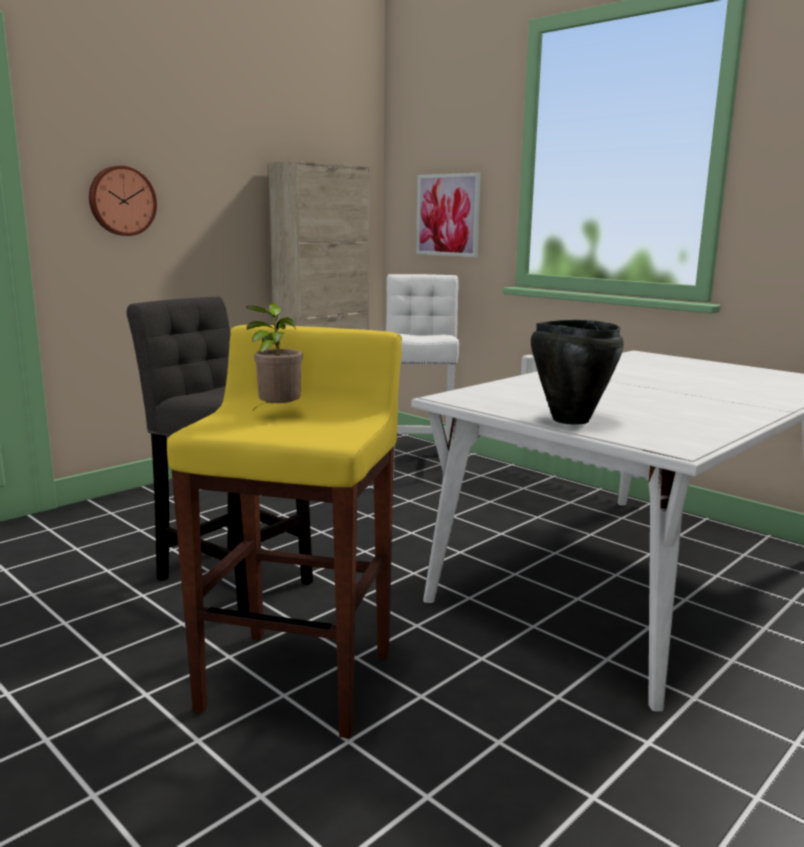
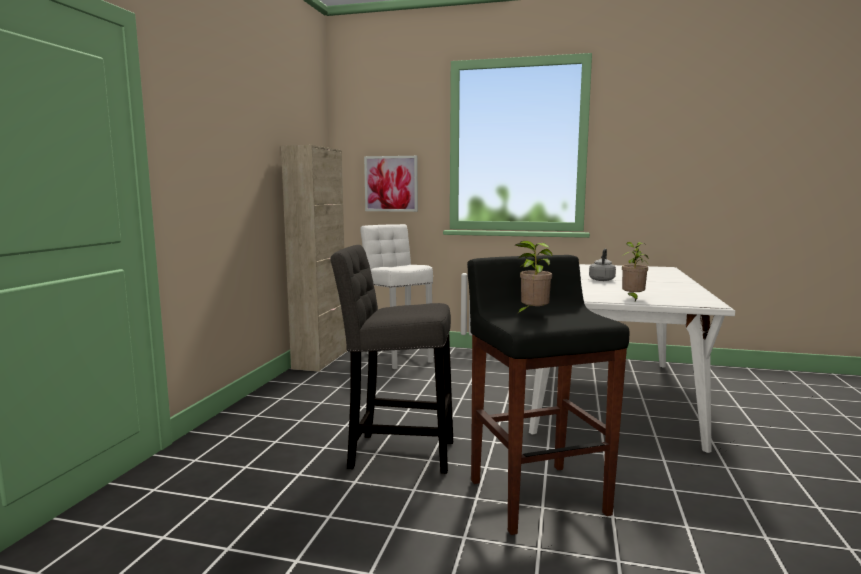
camera: 30 degrees left, 5 degrees down
wall clock [89,165,157,236] -> none
yellow stool [167,325,402,739] -> black stool [467,255,629,535]
black cooking pot [531,320,624,425] -> potted plant [622,242,649,301]
none -> grey kettle [589,249,616,281]

